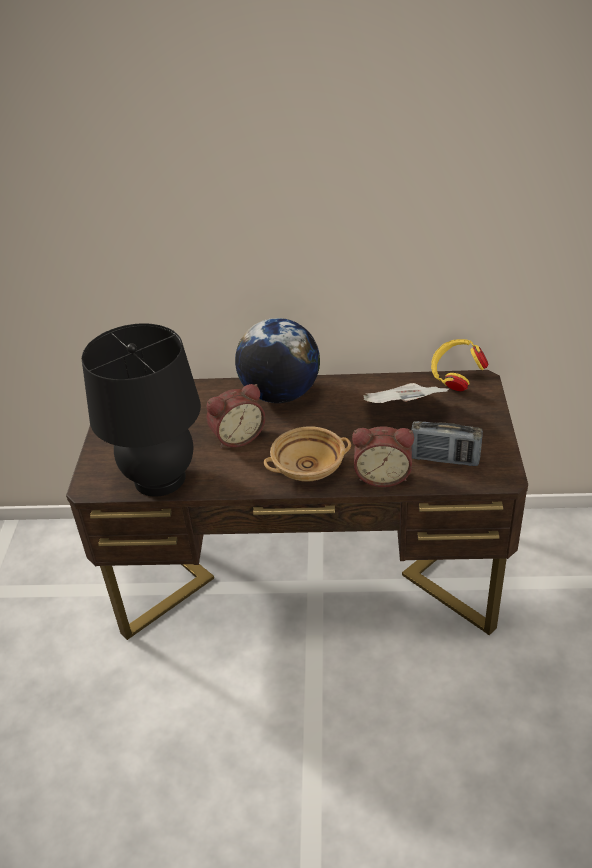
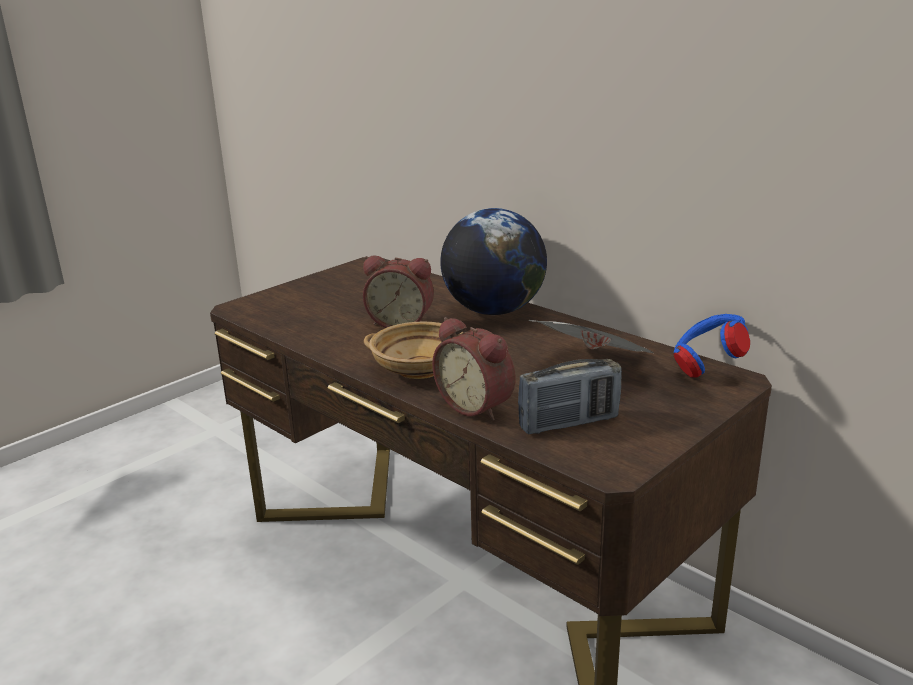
camera: 40 degrees right, 15 degrees down
black table lamp [82,323,201,497] -> none
radio [411,421,483,466] -> radio turned 75 degrees counterclockwise [518,359,622,435]
yellow headphones [431,339,489,391] -> blue headphones [673,314,750,378]

